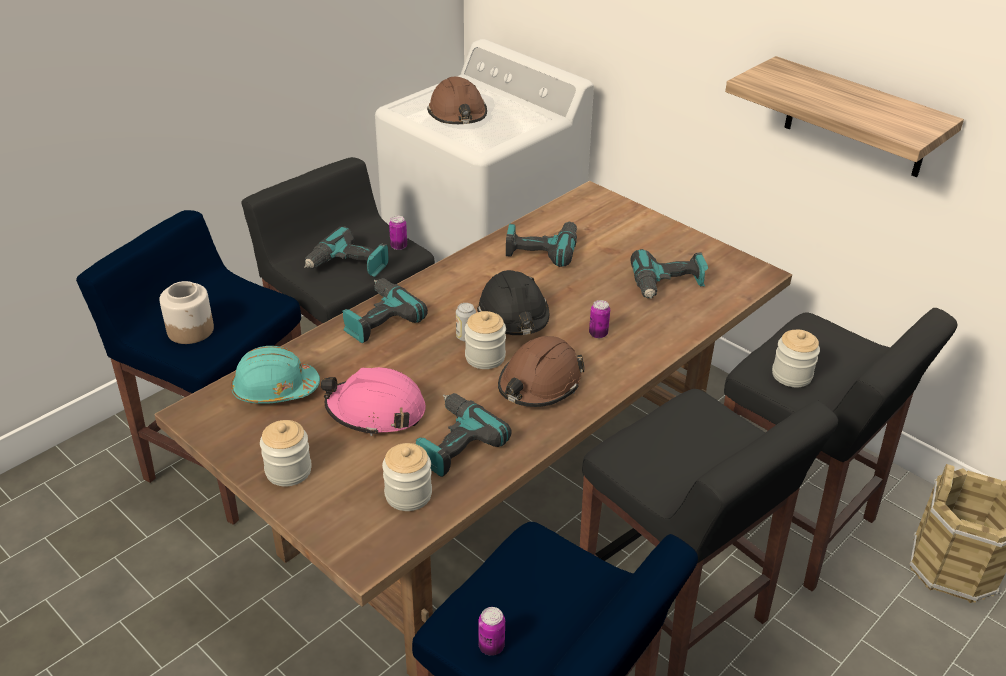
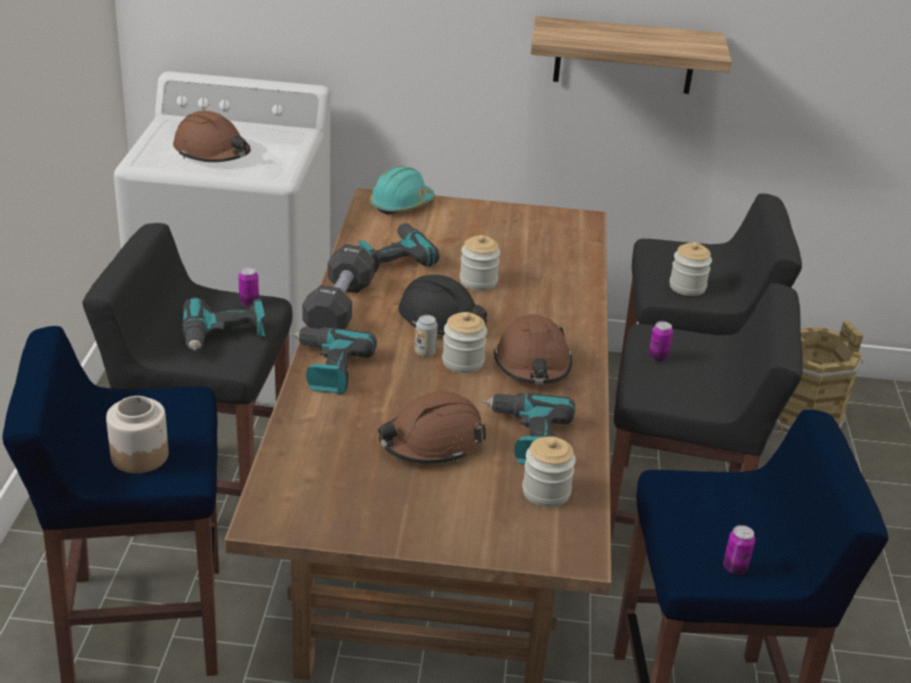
camera: 40 degrees left, 5 degrees down
turquoise hard hat [231,346,320,404] -> turquoise hard hat moved to [369,166,435,214]
jar [260,420,312,487] -> jar moved to [460,235,500,290]
pink hard hat [321,367,426,436] -> brown hard hat [378,391,486,464]
can [589,300,610,338] -> can moved to [649,321,673,362]
power drill [630,249,708,299] -> none
none -> black dumbbell [302,244,375,329]

